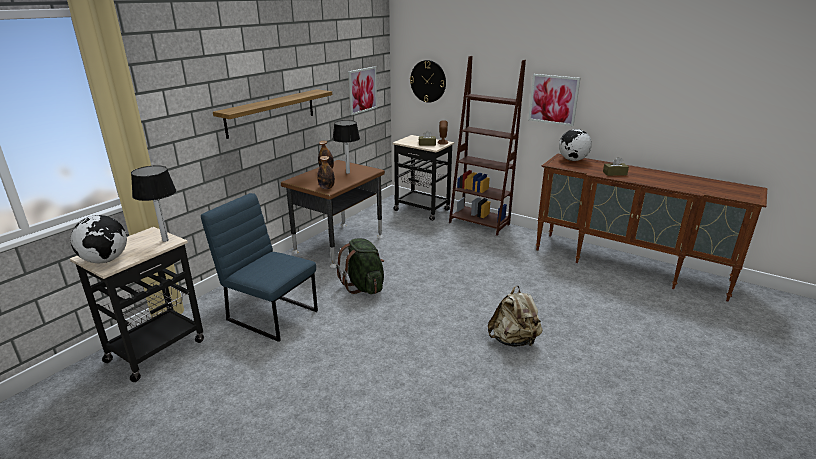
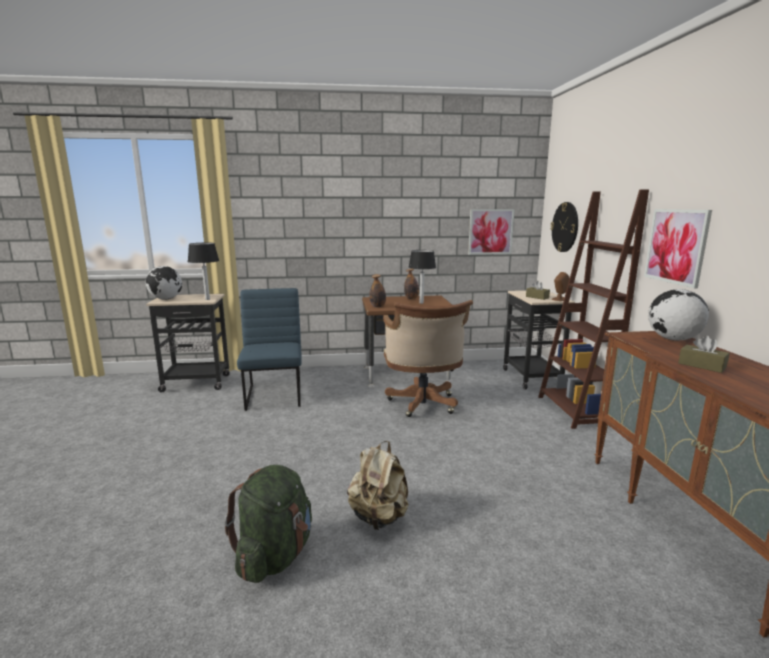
camera: 50 degrees right, 10 degrees down
shelf [213,89,332,139] -> none
green backpack [336,238,384,294] -> green backpack moved to [224,465,312,583]
none -> office chair [383,300,473,417]

